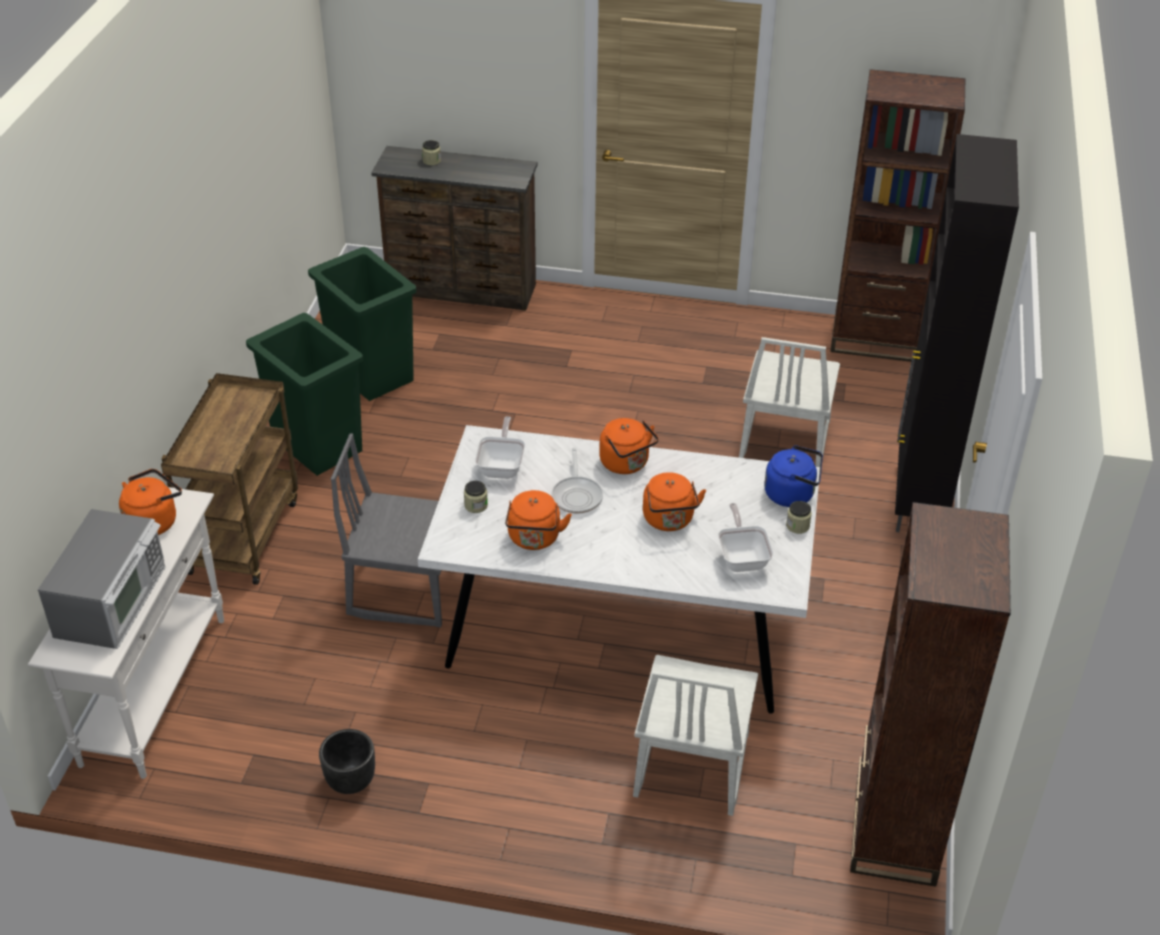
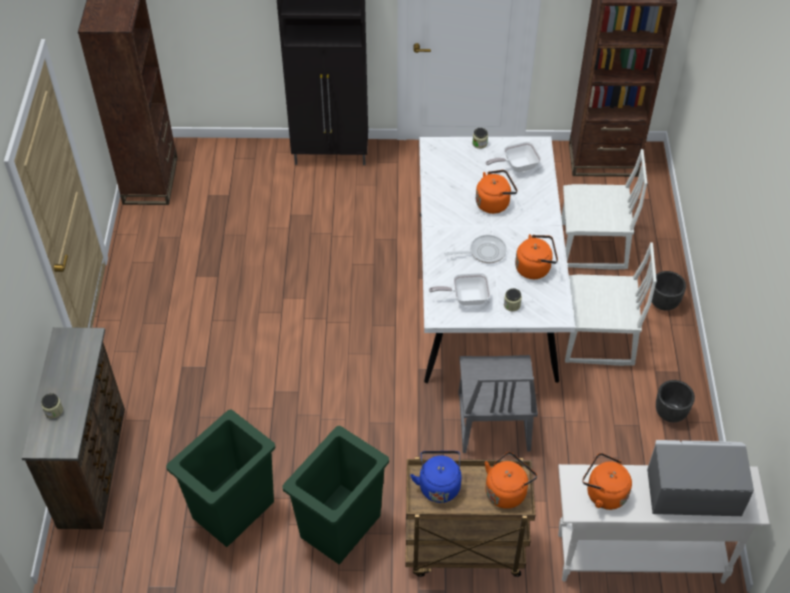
camera: 100 degrees left, 10 degrees up
orange kettle [599,418,659,474] -> orange kettle moved to [485,452,537,509]
white chair [739,337,840,467] -> white chair moved to [565,242,657,366]
blue kettle [764,445,823,507] -> blue kettle moved to [410,451,462,503]
none -> black planter [650,271,686,311]

